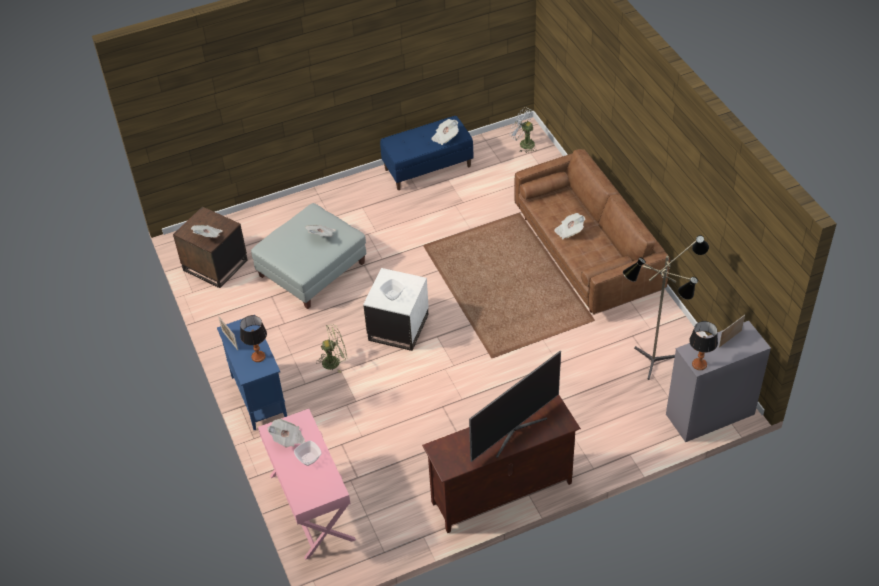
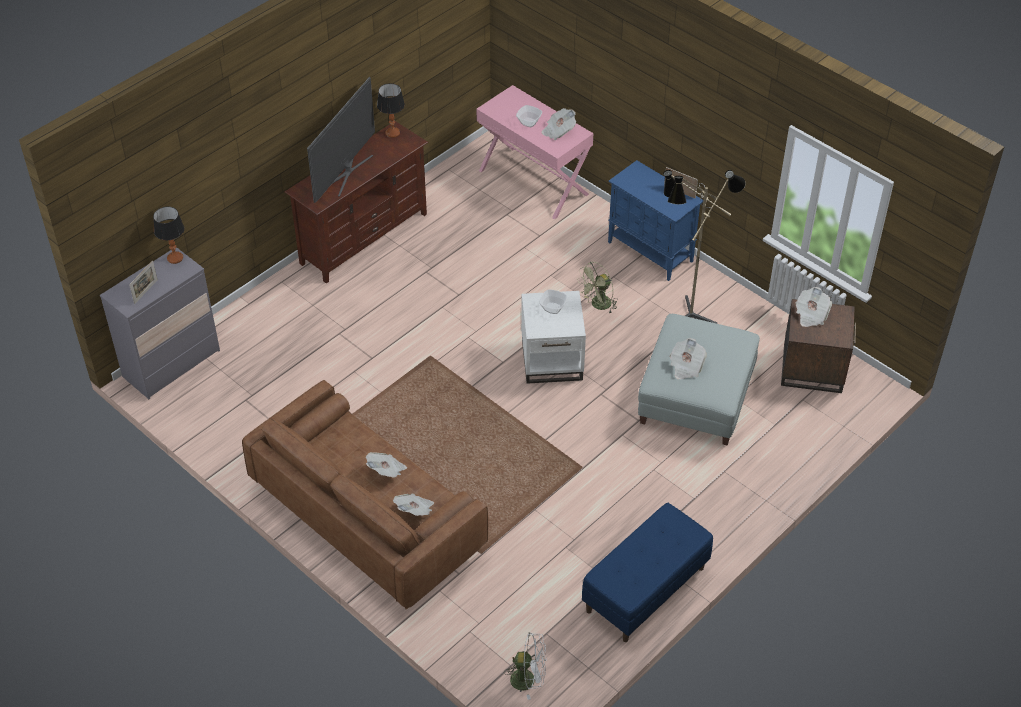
camera: 155 degrees right, 0 degrees up
table lamp [240,315,267,362] -> table lamp moved to [377,83,405,138]
newspaper [431,119,459,145] -> newspaper moved to [393,493,434,516]
floor lamp [623,235,709,380] -> floor lamp moved to [663,170,746,324]

